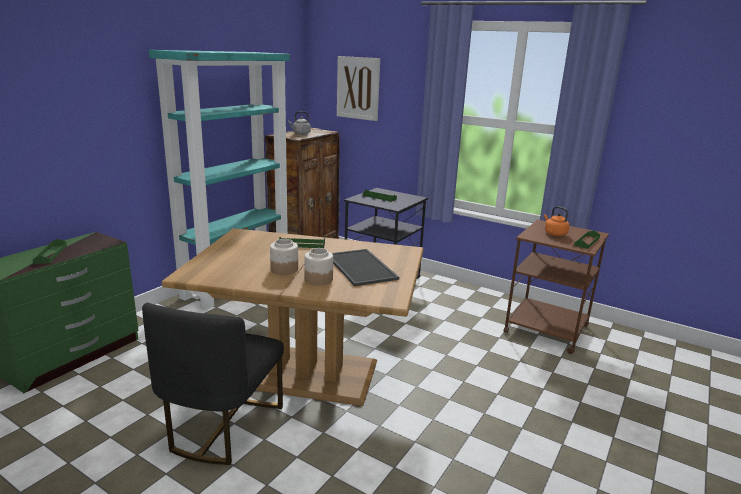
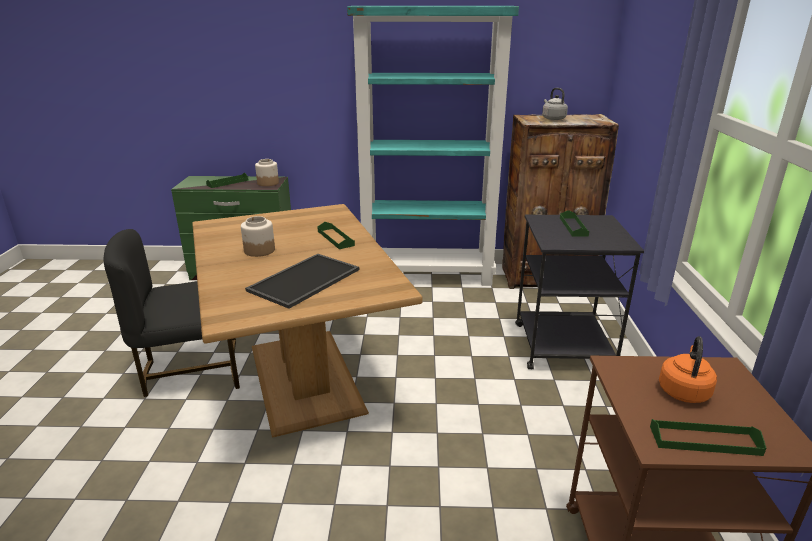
camera: 60 degrees right, 5 degrees up
jar [304,248,333,286] -> jar moved to [255,159,279,186]
picture [337,56,380,121] -> none

